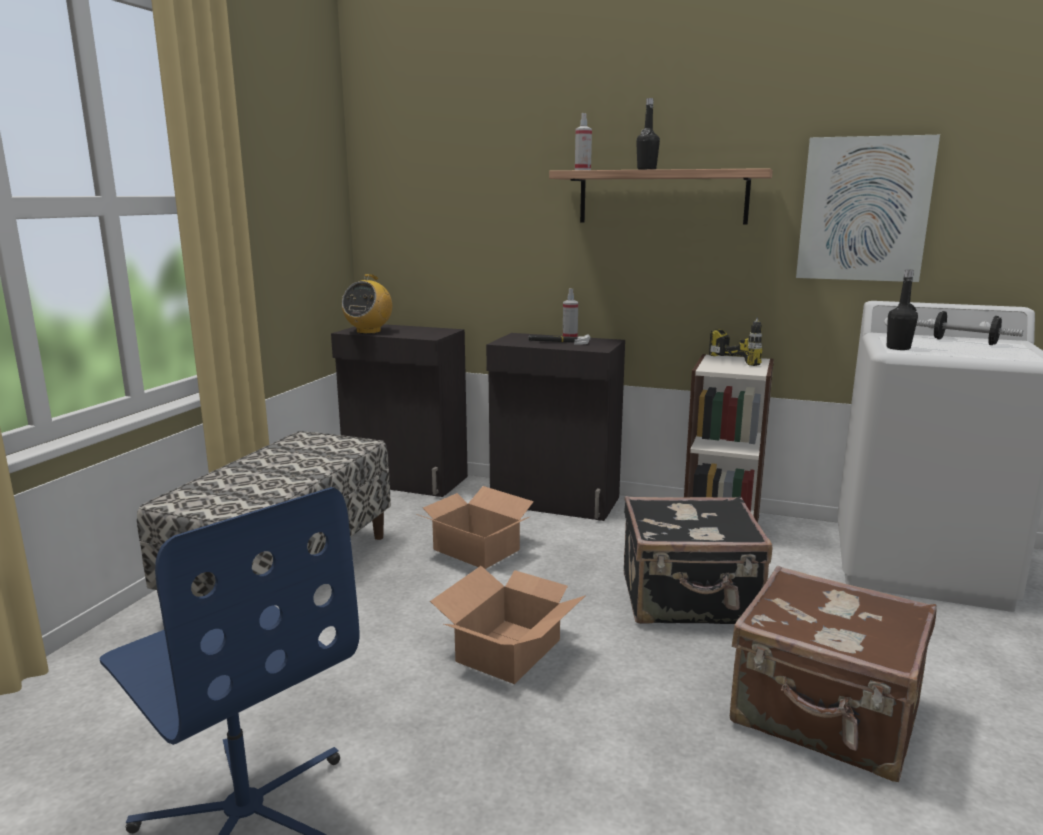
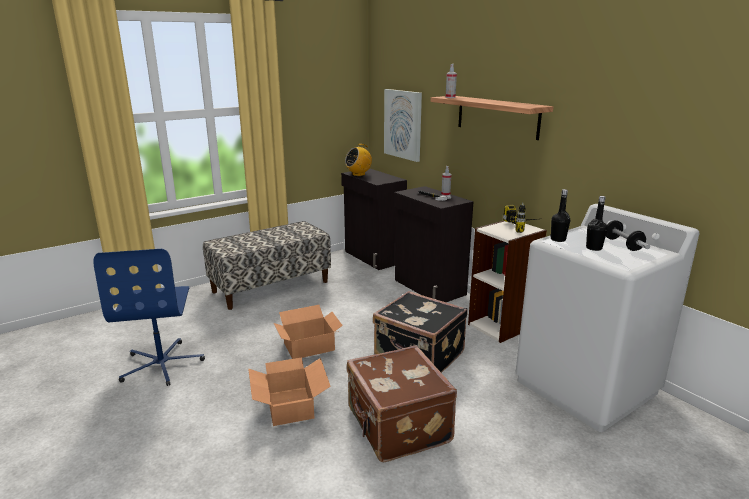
camera: 35 degrees right, 5 degrees up
cardboard box [417,486,534,569] -> cardboard box moved to [248,357,331,426]
black bottle [636,98,660,170] -> black bottle moved to [586,196,607,251]
picture [796,135,940,282] -> picture moved to [384,89,422,162]

